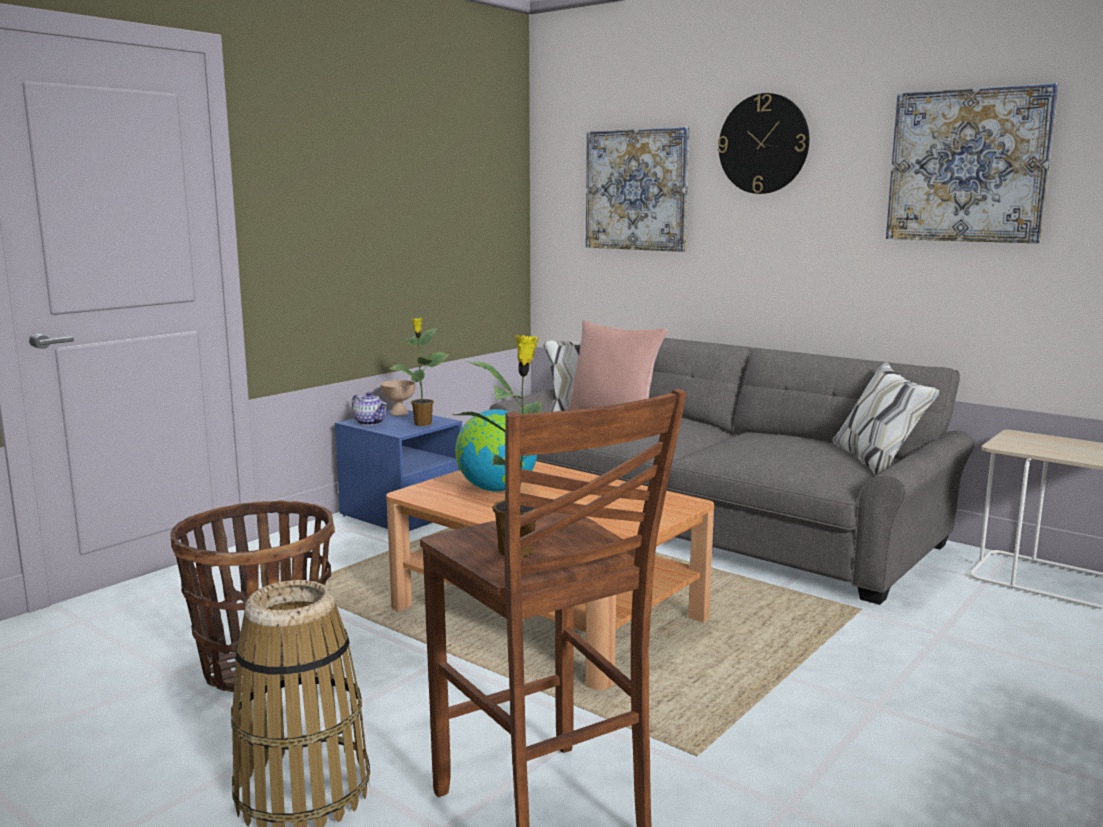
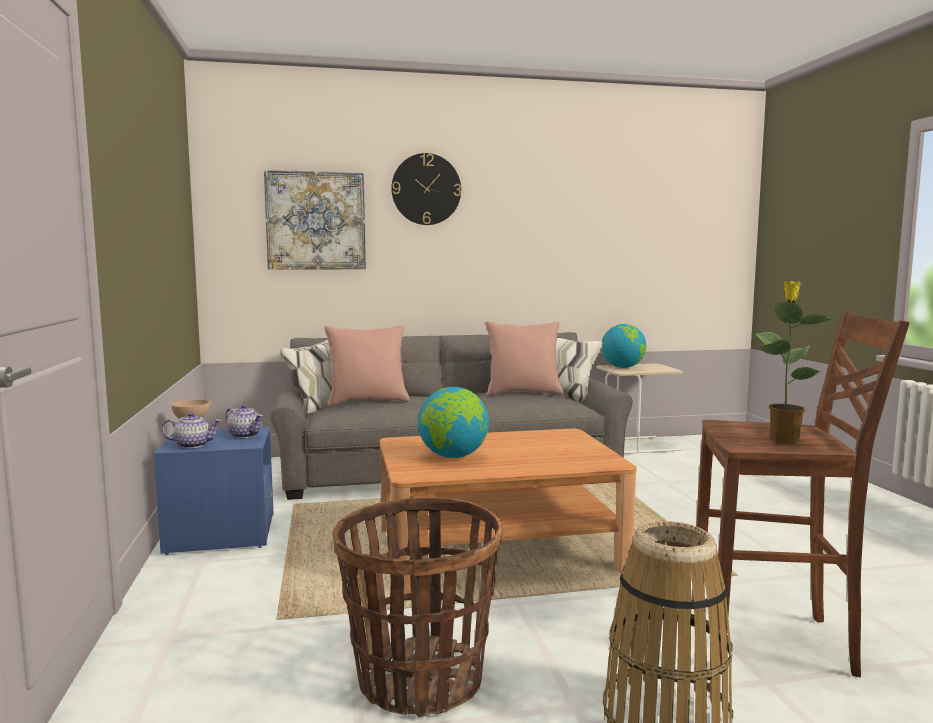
camera: 50 degrees left, 5 degrees down
potted plant [389,318,450,426] -> teapot [225,404,263,438]
picture [886,83,1059,243] -> none
none -> pink pillow [485,321,564,396]
none -> globe [602,324,646,368]

